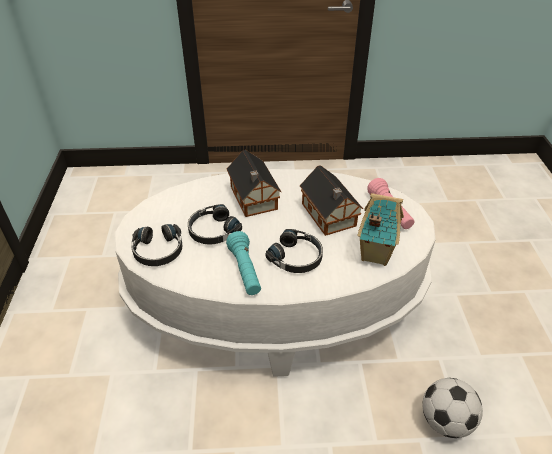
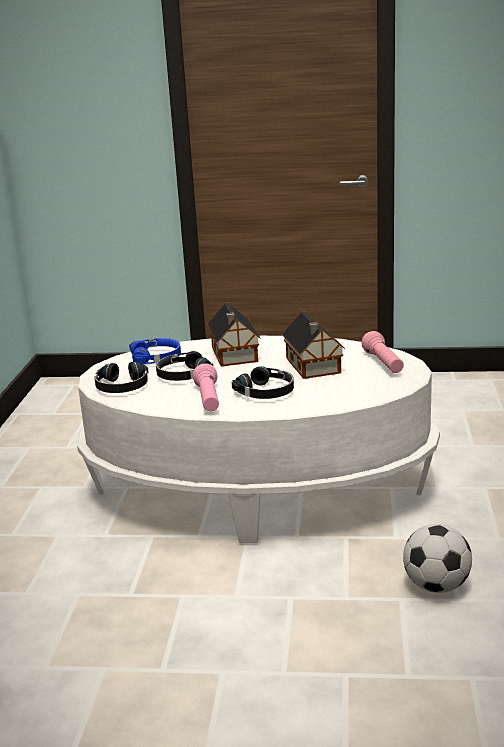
camera: 10 degrees right, 20 degrees down
turquoise flashlight [226,231,261,295] -> pink flashlight [193,363,219,411]
toy house [357,193,404,266] -> none
none -> blue headphones [129,338,181,364]

